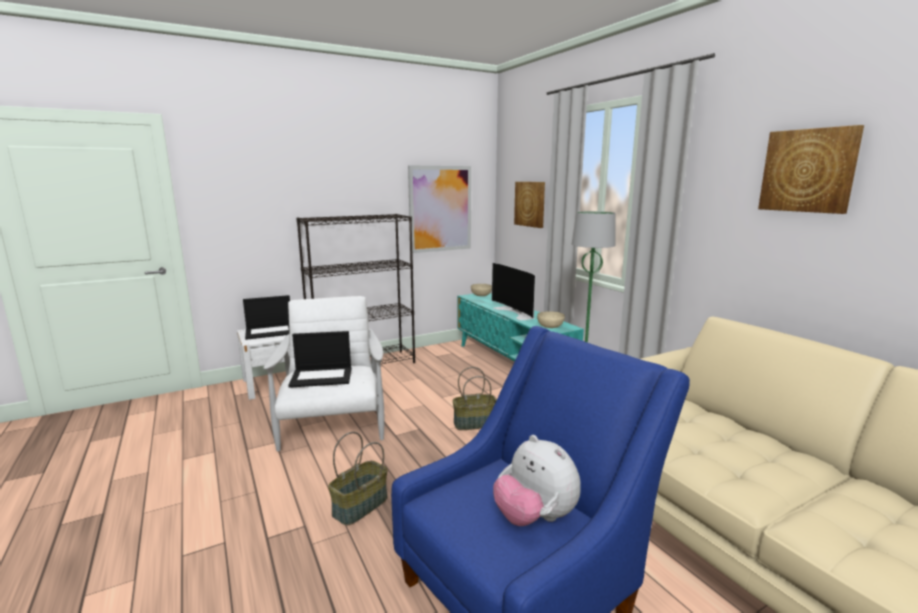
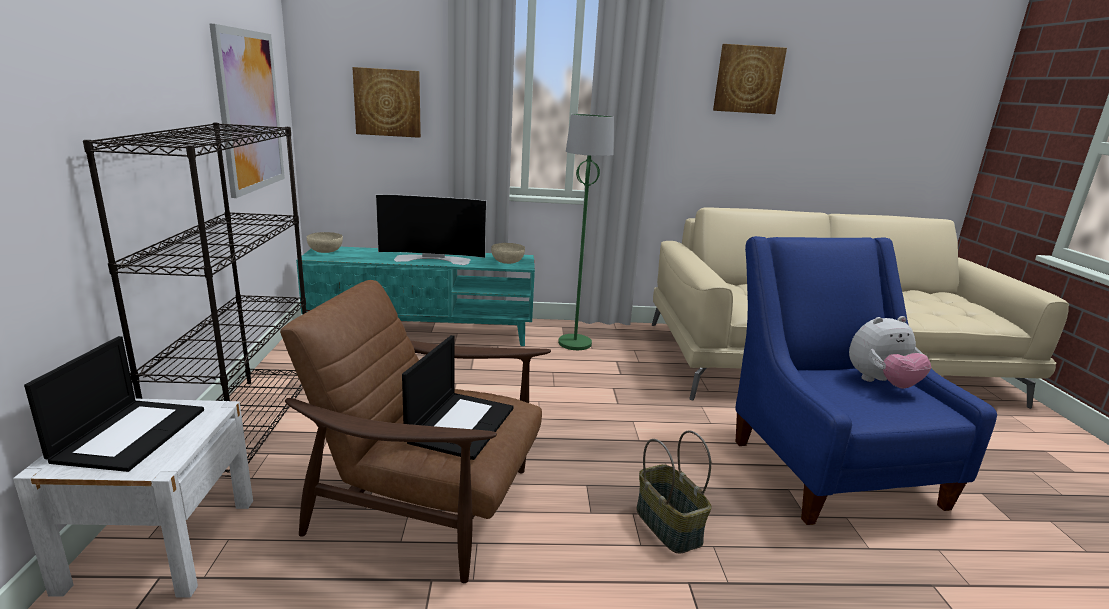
camera: 65 degrees left, 5 degrees up
white armchair [263,296,384,452] -> brown armchair [280,280,551,583]
basket [453,367,497,430] -> none

